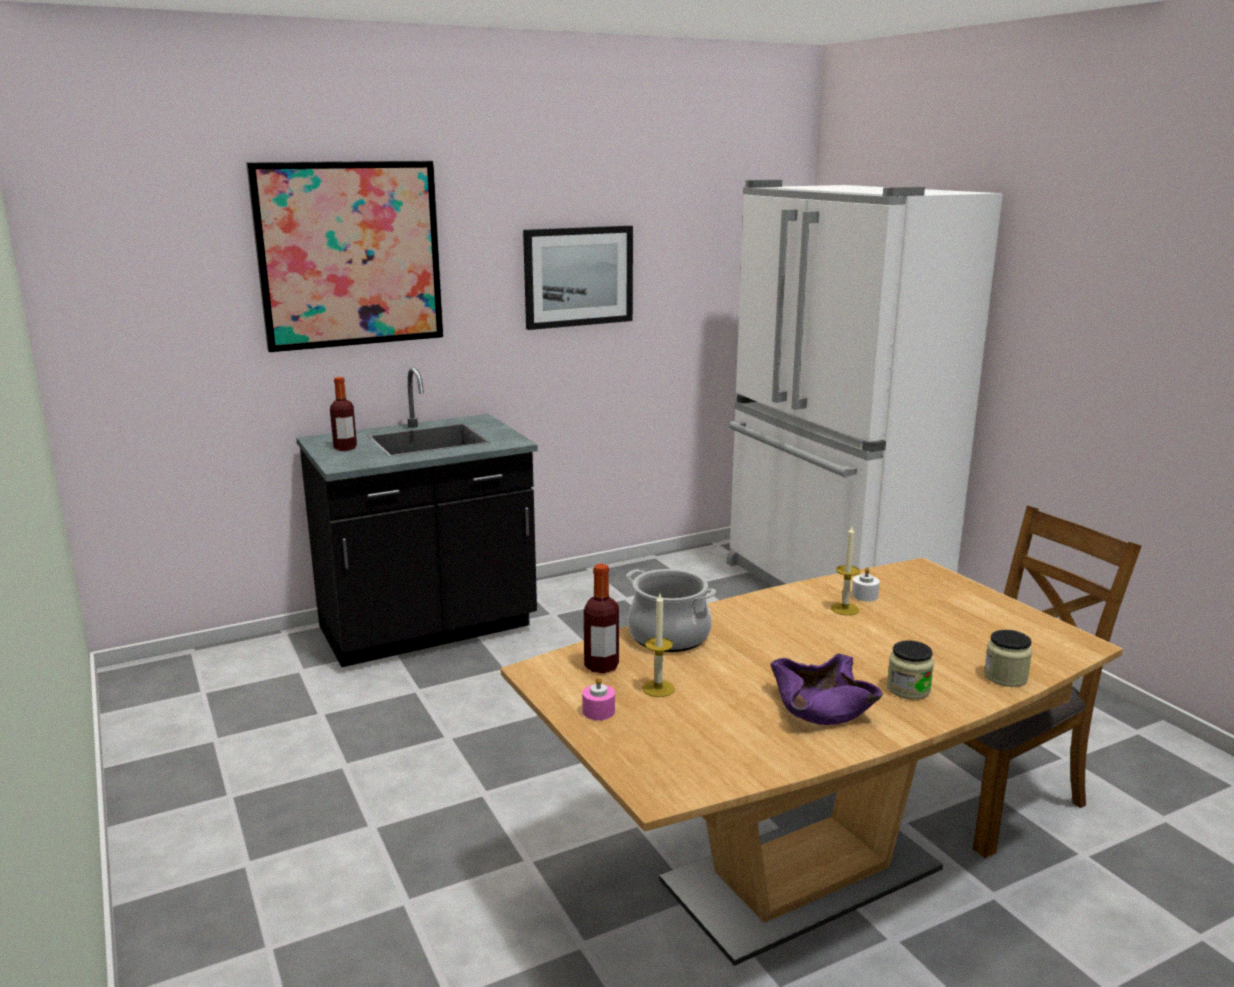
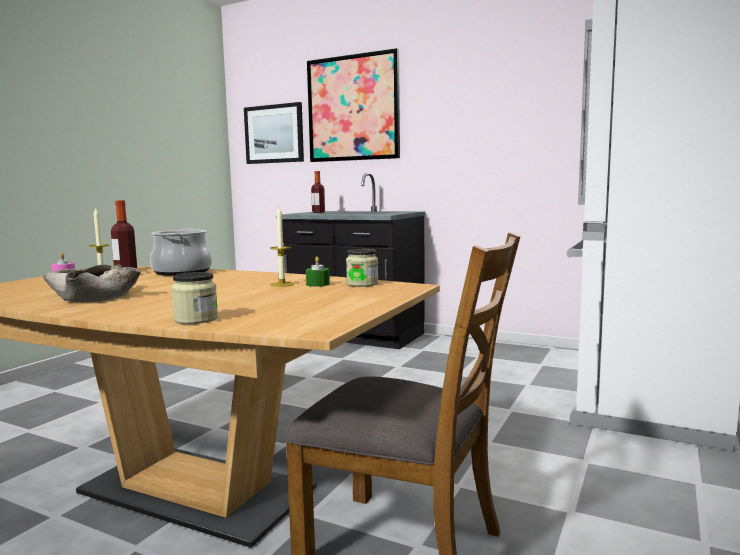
camera: 55 degrees right, 10 degrees down
picture [523,226,633,330] -> picture moved to [244,102,304,164]
purple bowl [770,653,883,725] -> beige bowl [43,264,141,302]
white candle [852,567,880,602] -> green candle [306,256,330,287]
jar [887,640,934,700] -> jar moved to [346,249,378,287]

